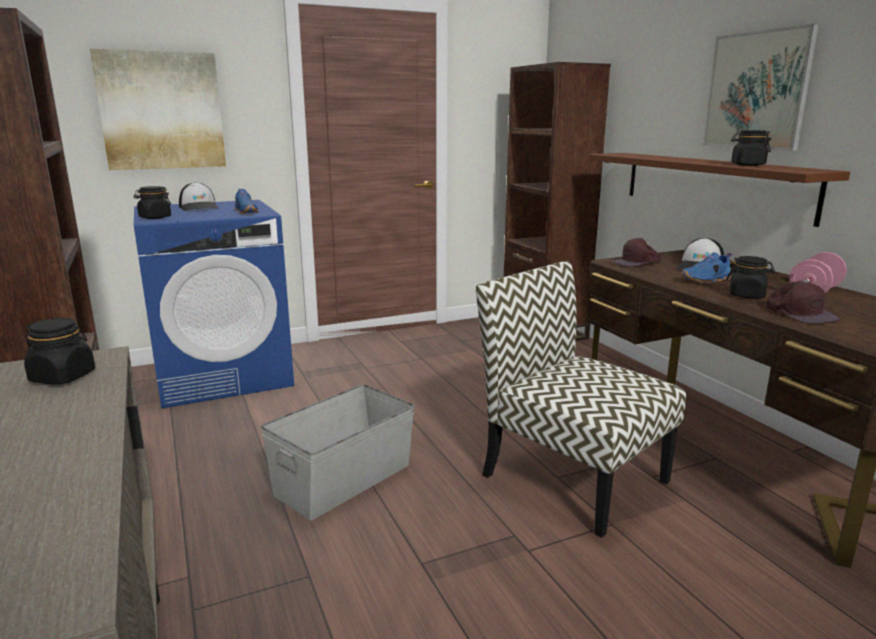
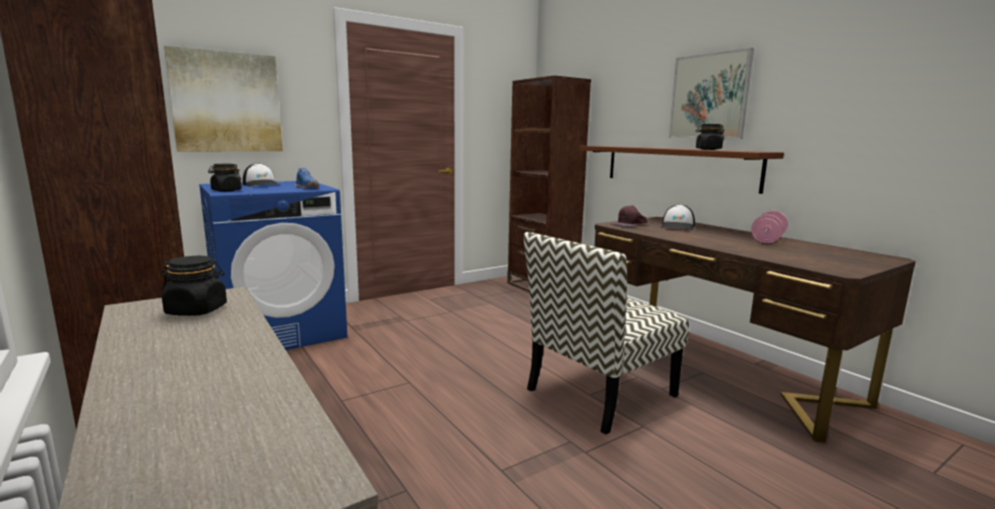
camera: 10 degrees left, 5 degrees down
grey storage box [261,384,415,520] -> none
chair [476,261,686,538] -> chair turned 75 degrees counterclockwise [524,232,689,435]
blue shoe [681,252,732,284] -> none
black jar [726,256,775,298] -> none
brown cap [766,281,840,324] -> none

